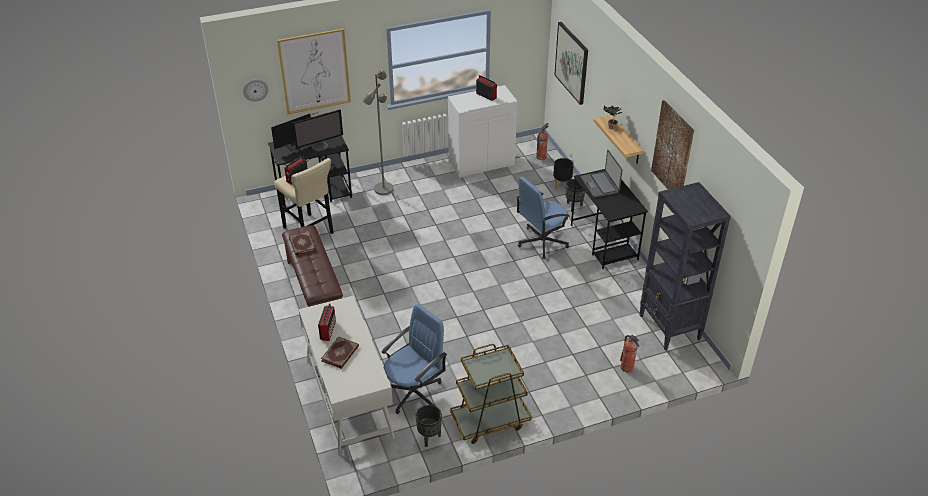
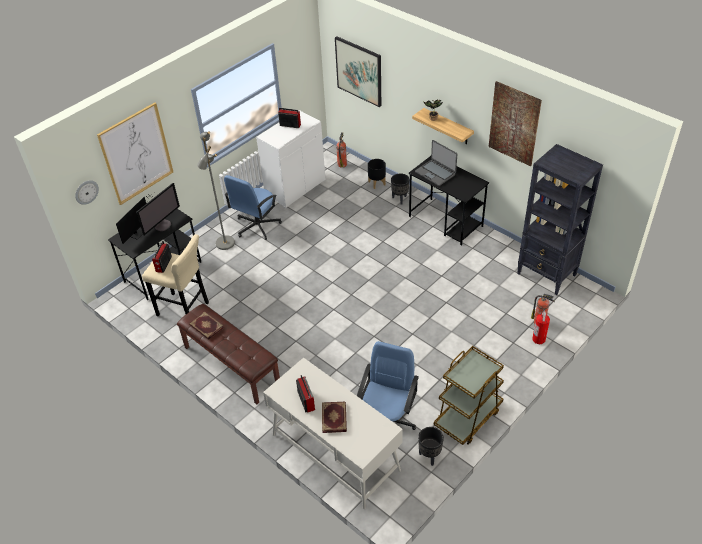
camera: 25 degrees left, 5 degrees up
blue office chair [516,177,570,259] -> blue office chair moved to [224,175,282,240]
none -> fire extinguisher [532,309,550,344]

